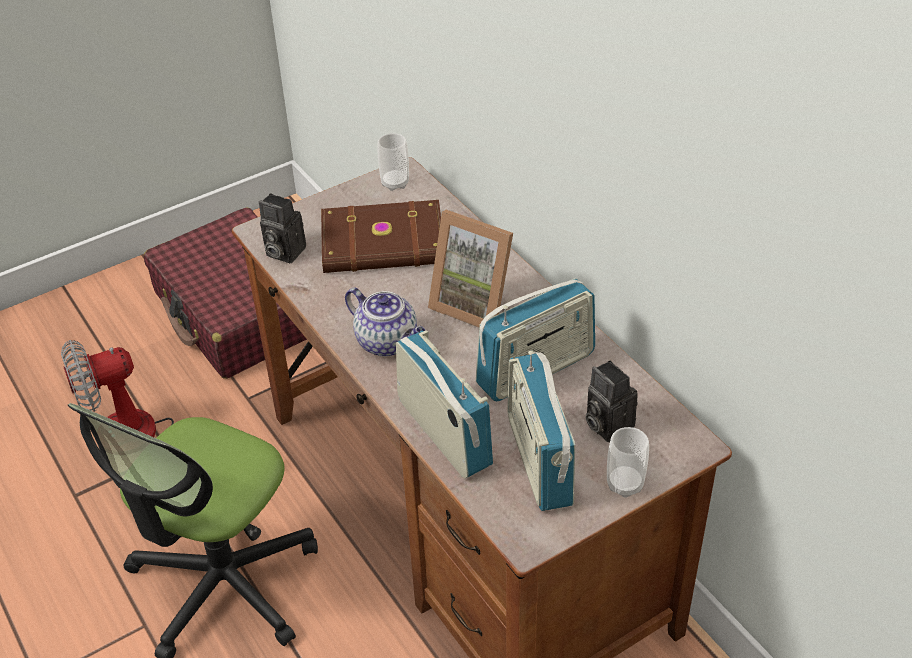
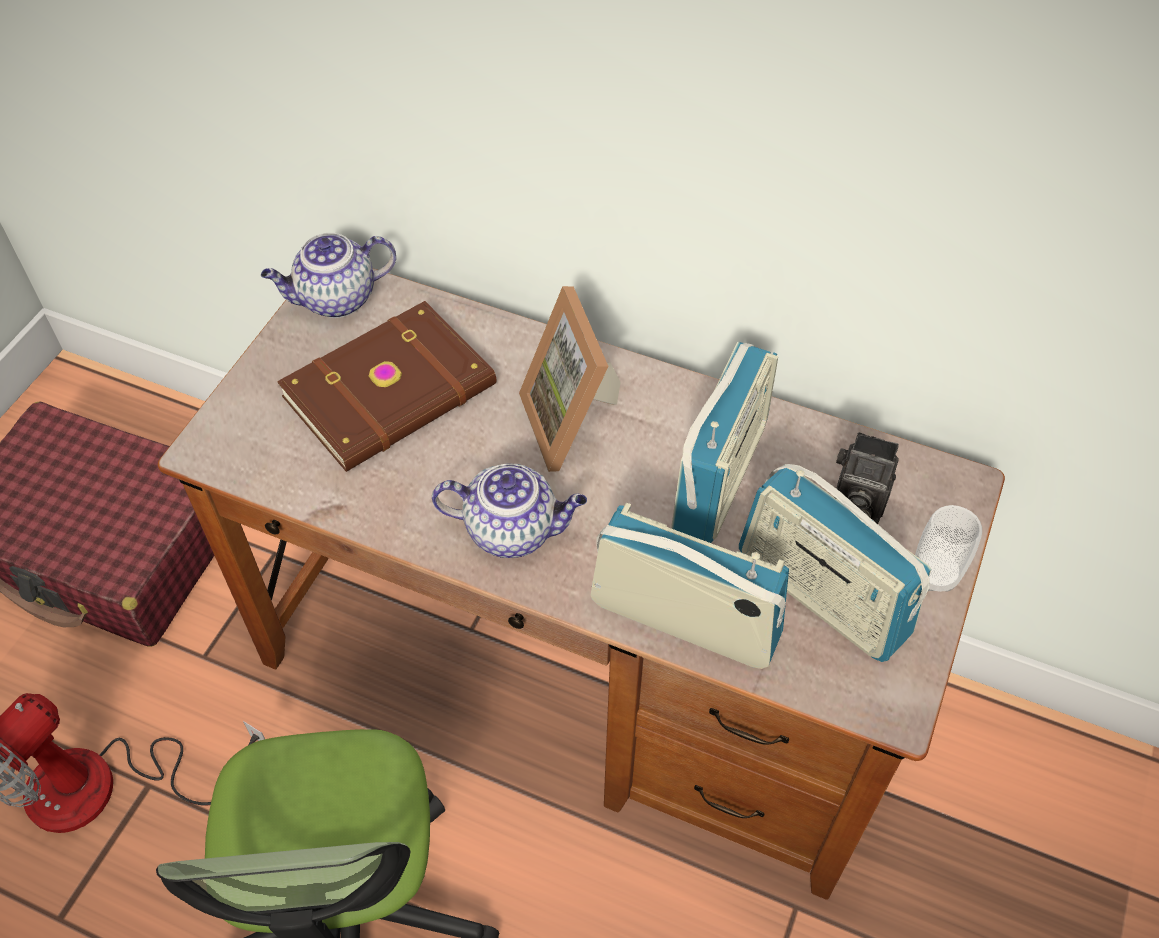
camera: 35 degrees left, 10 degrees up
camera [259,193,306,263] -> none
cup [377,133,409,191] -> teapot [261,233,396,318]
picture frame [428,210,513,328] -> picture frame turned 75 degrees clockwise [519,286,621,472]

